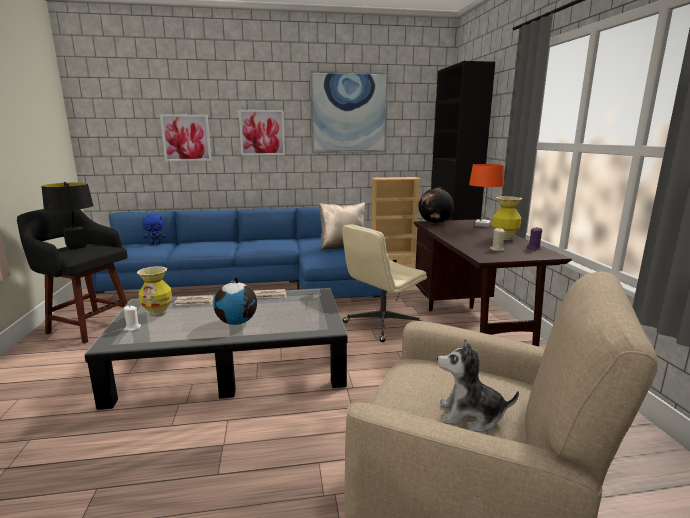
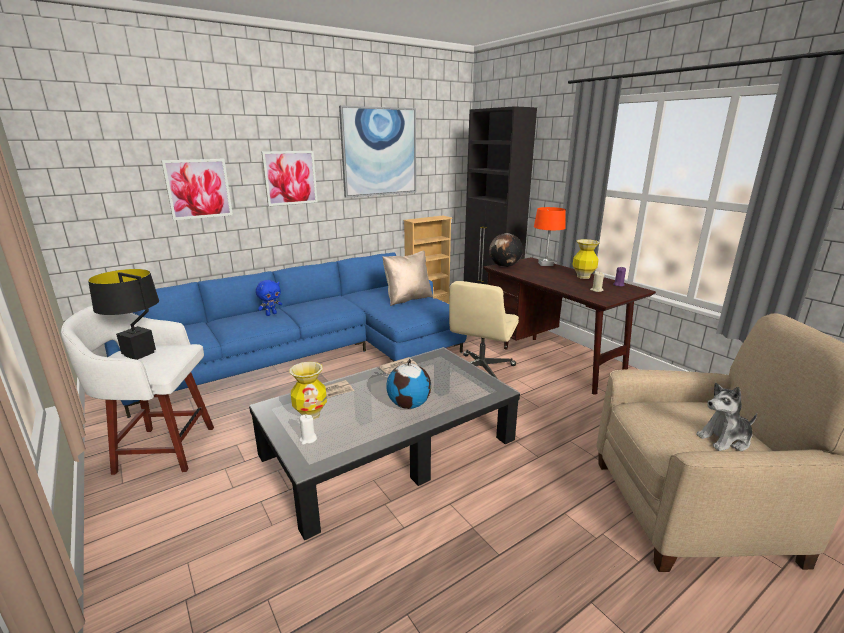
camera: 25 degrees left, 5 degrees up
black stool [17,209,128,344] -> white stool [61,305,214,475]
blue plush toy [142,214,166,245] -> blue plush toy moved to [256,280,282,316]

